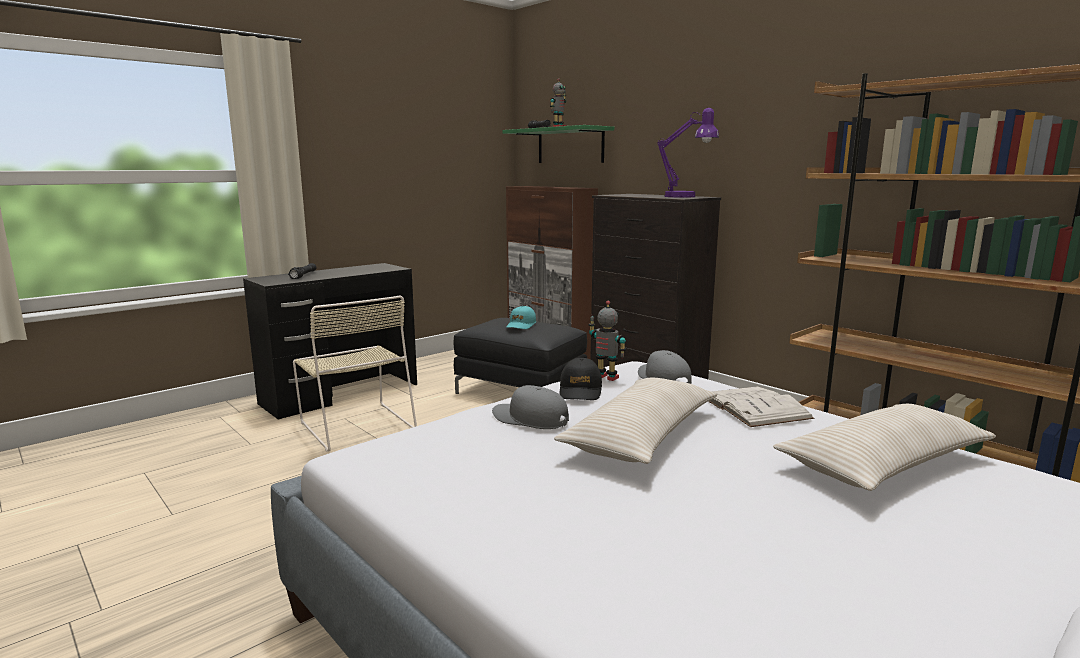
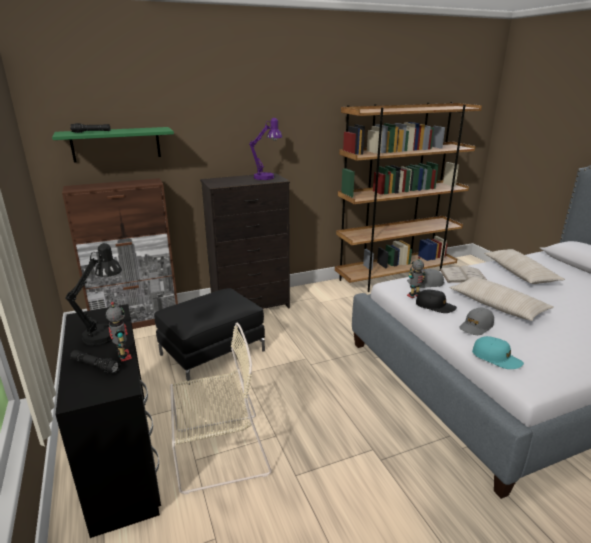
camera: 70 degrees left, 10 degrees up
turquoise cap [506,306,536,329] -> turquoise cap moved to [472,336,524,369]
toy robot [550,78,566,127] -> toy robot moved to [106,302,132,361]
none -> black table lamp [65,243,122,346]

